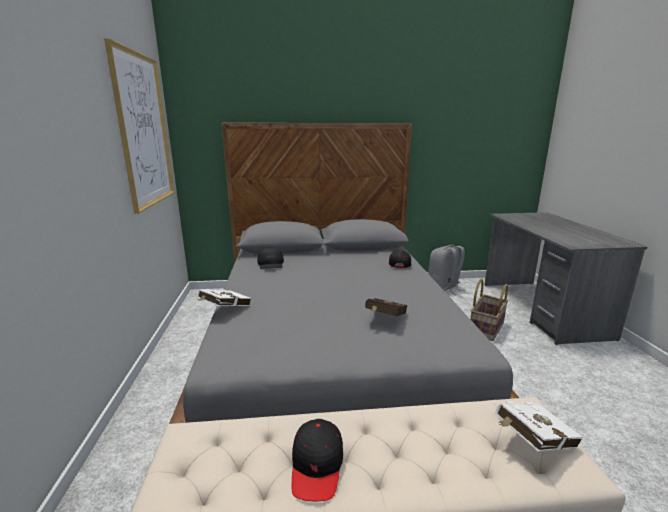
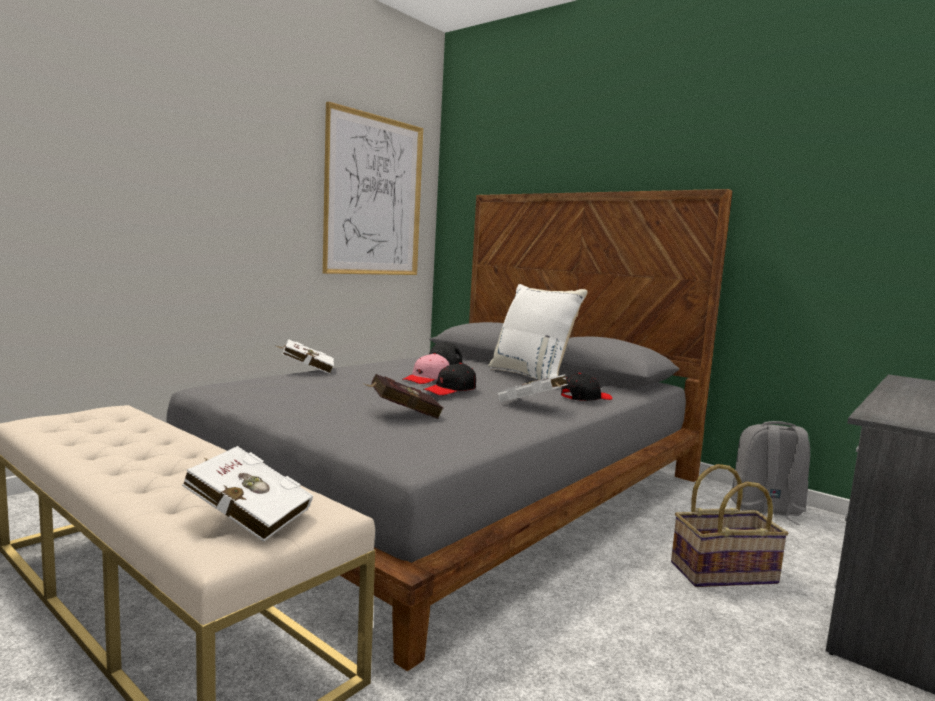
camera: 45 degrees right, 10 degrees down
black cap [292,419,343,501] -> black cap moved to [423,363,476,395]
none -> pink cap [402,353,449,384]
none -> white pillow [488,284,588,380]
none -> white book [498,374,568,402]

